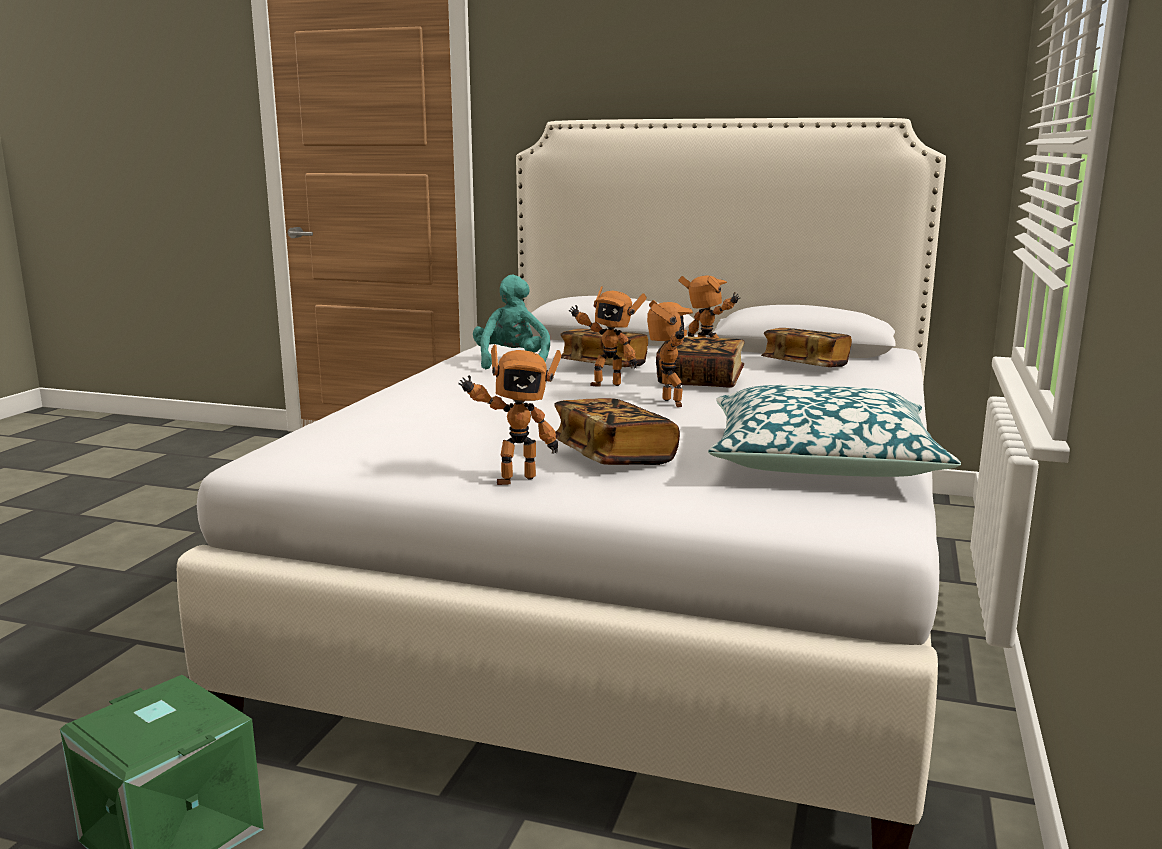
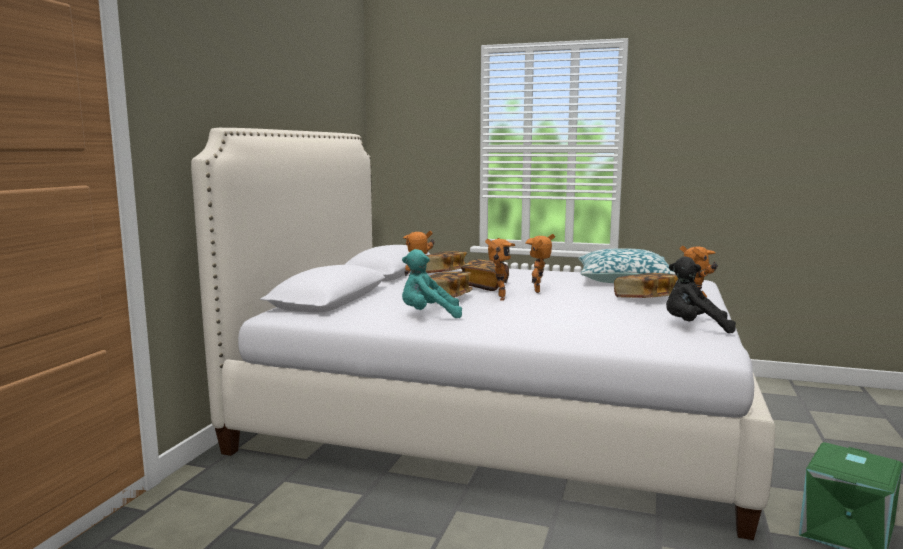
camera: 90 degrees left, 5 degrees down
toy robot [647,300,693,407] -> toy robot turned 60 degrees counterclockwise [525,234,555,293]
none -> black plush toy [666,256,736,333]

